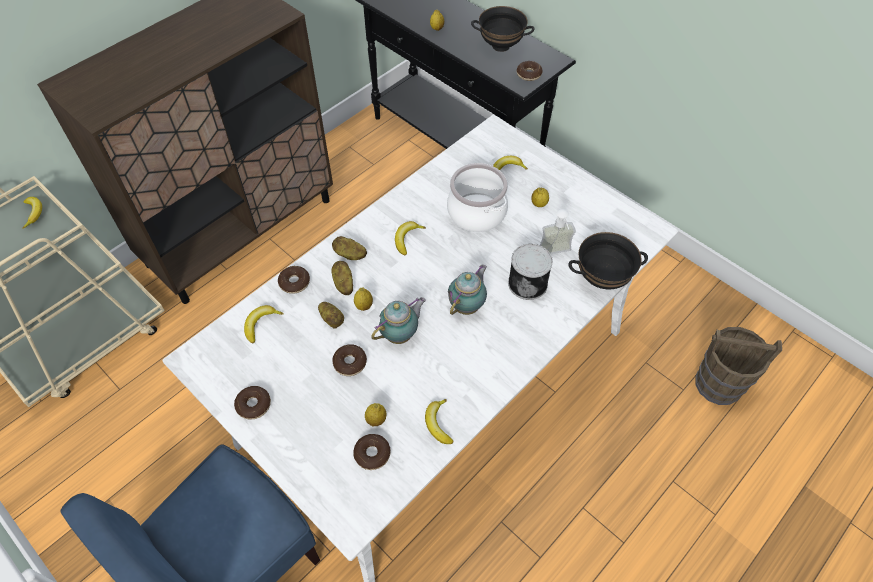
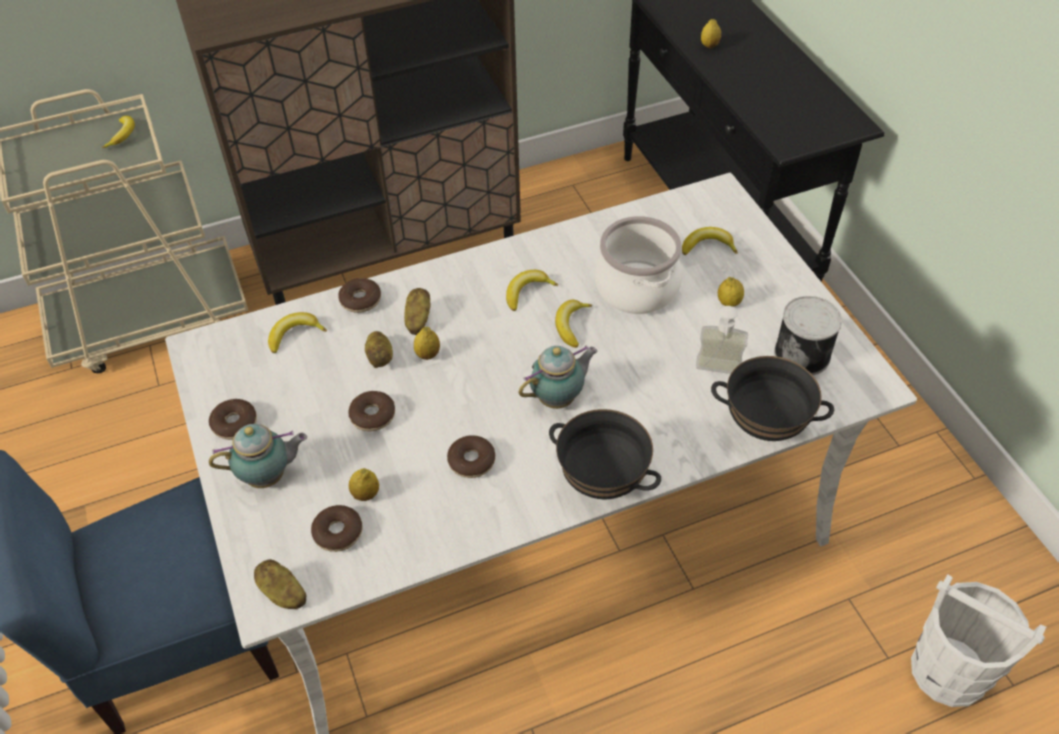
camera: 25 degrees right, 5 degrees down
potato [332,236,367,260] -> potato moved to [254,559,306,609]
teapot [371,297,426,344] -> teapot moved to [209,424,307,488]
banana [425,399,453,444] -> banana moved to [555,300,592,348]
black bowl [471,6,535,52] -> black bowl moved to [549,409,661,499]
can [508,244,553,300] -> can moved to [774,296,842,375]
donut [517,61,543,81] -> donut moved to [447,436,495,478]
brown bucket [695,327,782,405] -> white bucket [911,574,1046,707]

